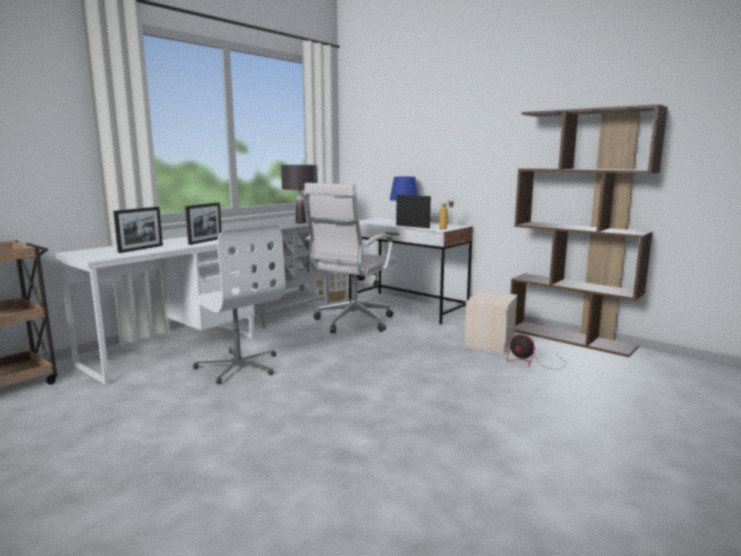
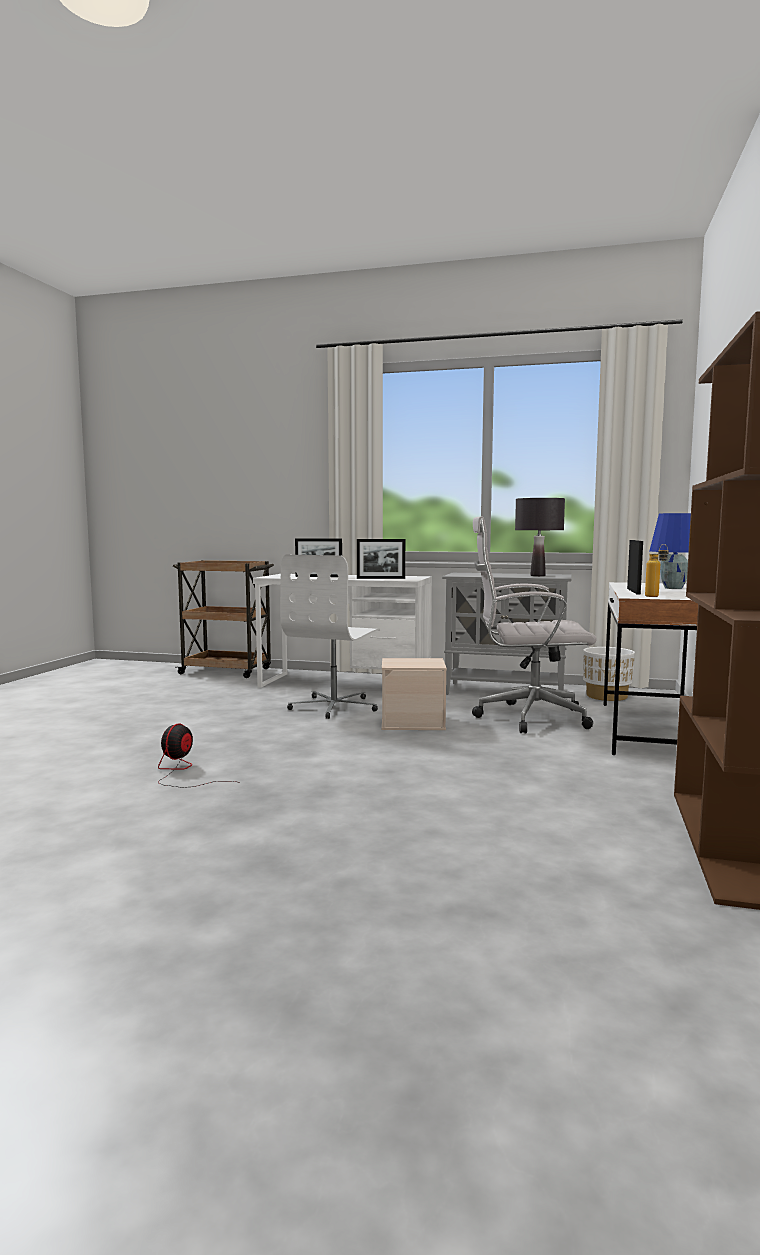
camera: 65 degrees right, 5 degrees down
beige storage box [464,291,517,354] -> beige storage box moved to [382,658,447,730]
fan [506,334,567,370] -> fan moved to [158,723,241,788]

